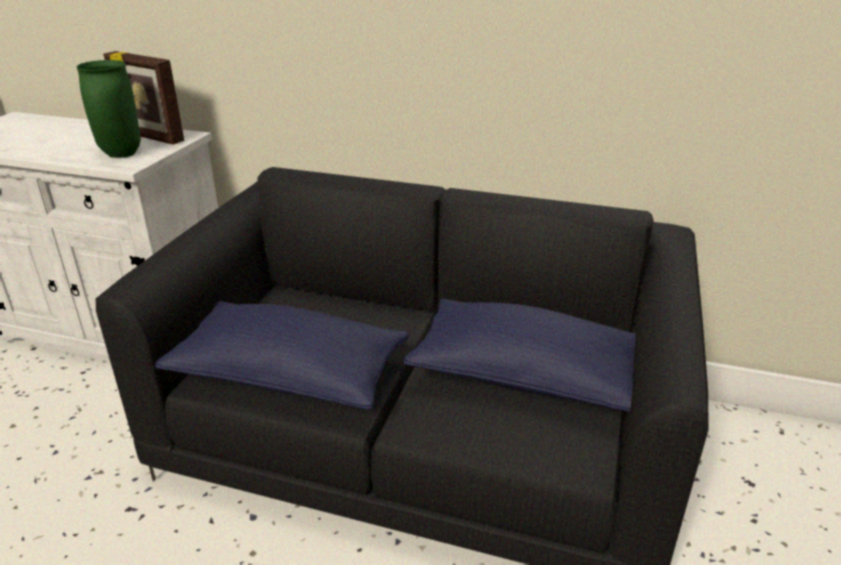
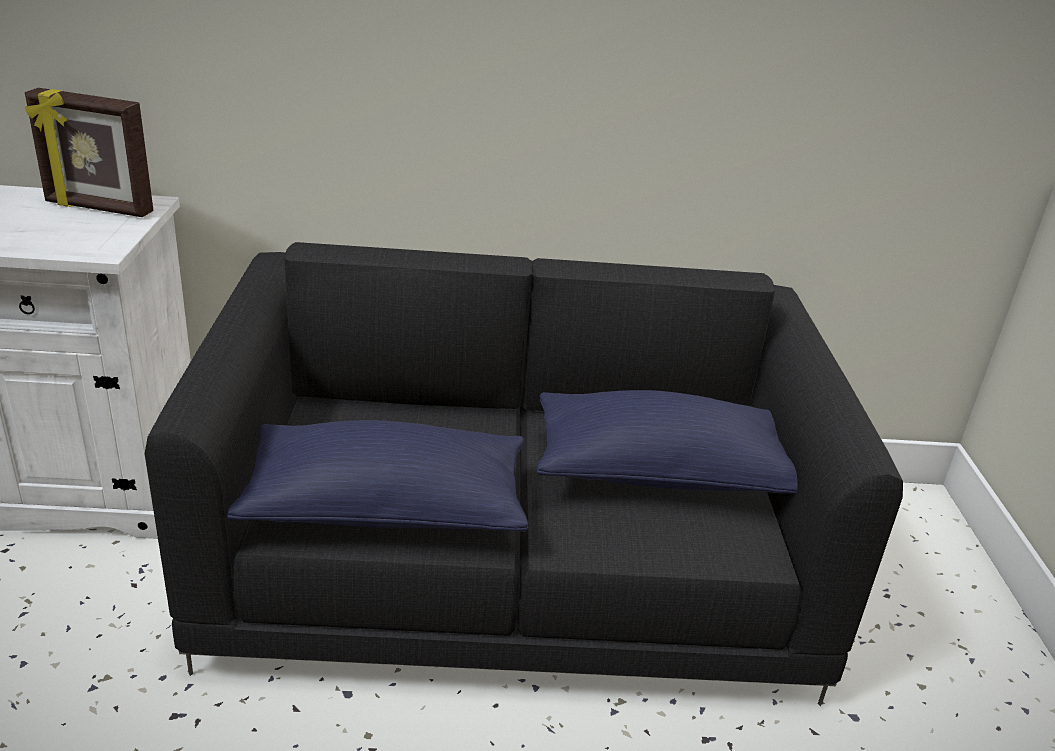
camera: 20 degrees left, 0 degrees up
green vase [77,60,141,158] -> none

